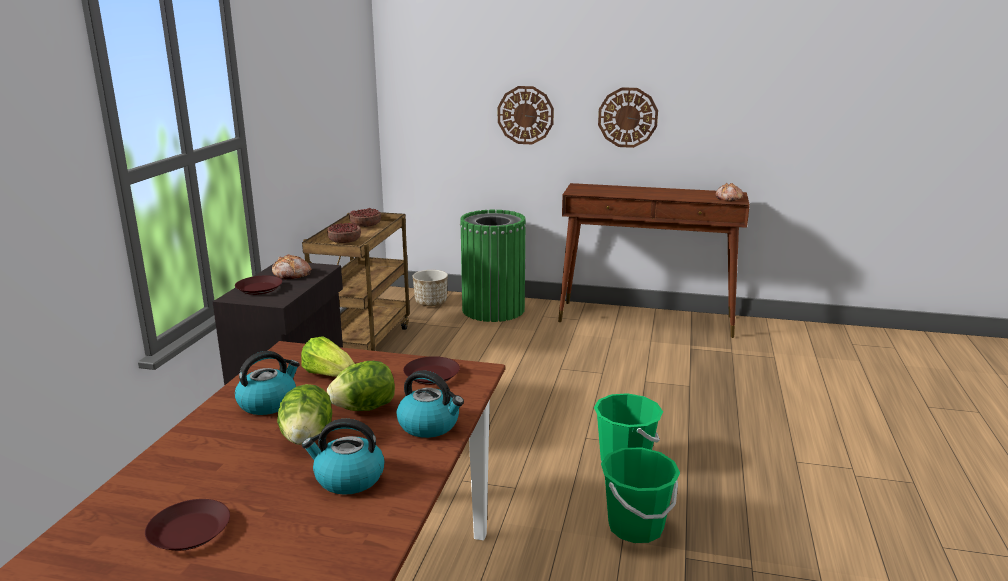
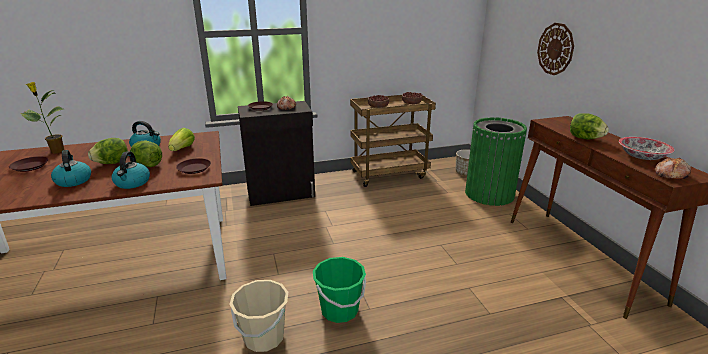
camera: 60 degrees right, 5 degrees up
wall clock [598,87,658,148] -> none
green bucket [601,447,680,543] -> beige bucket [229,280,288,352]
none -> potted plant [20,82,64,153]
none -> lettuce [570,113,609,139]
none -> bowl [619,137,675,160]

